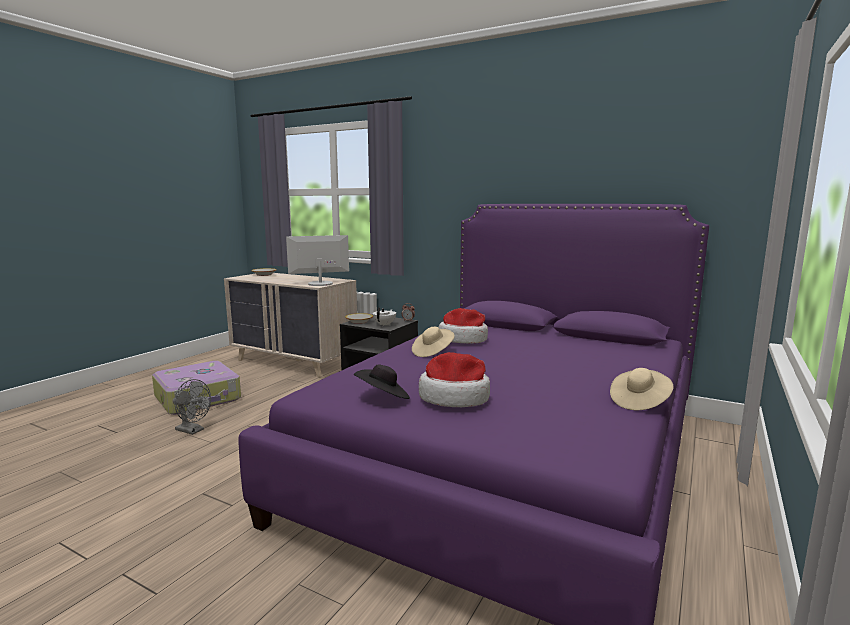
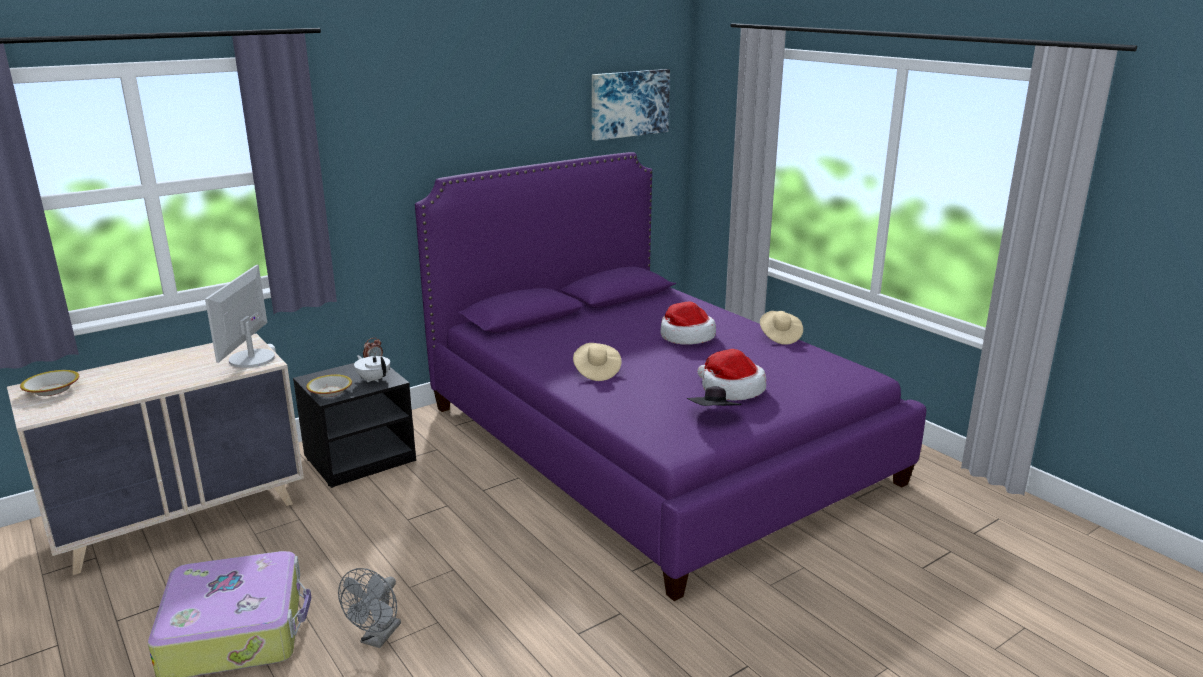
camera: 65 degrees left, 10 degrees up
grey fan [173,379,211,435] -> grey fan turned 150 degrees clockwise [338,568,401,648]
hat [438,308,488,343] -> hat moved to [660,301,716,345]
none -> picture [592,69,670,141]

